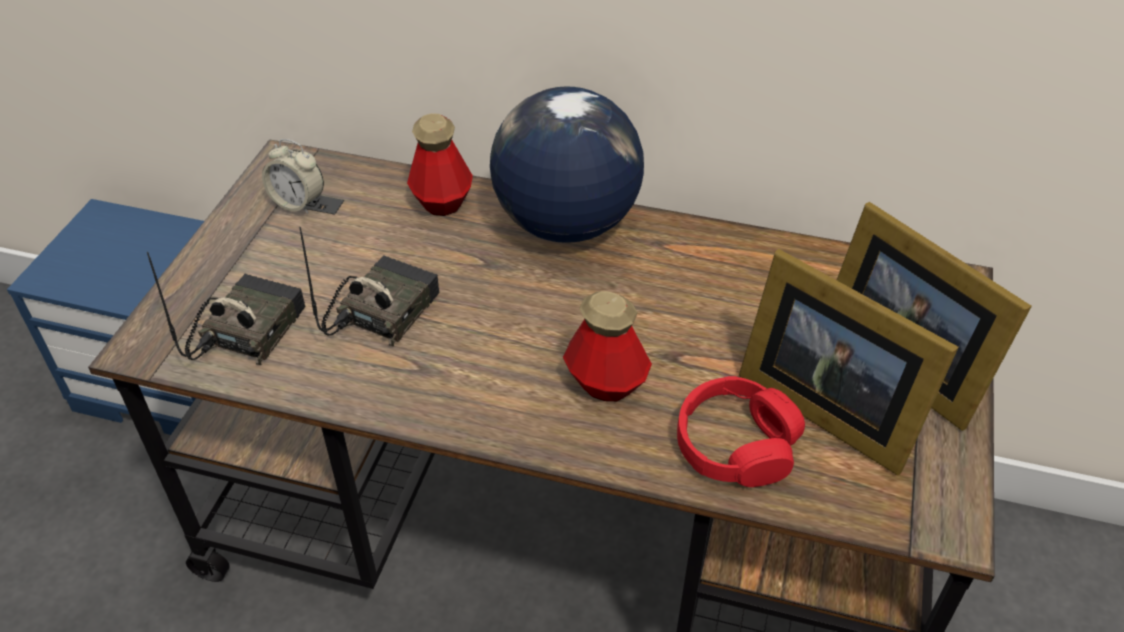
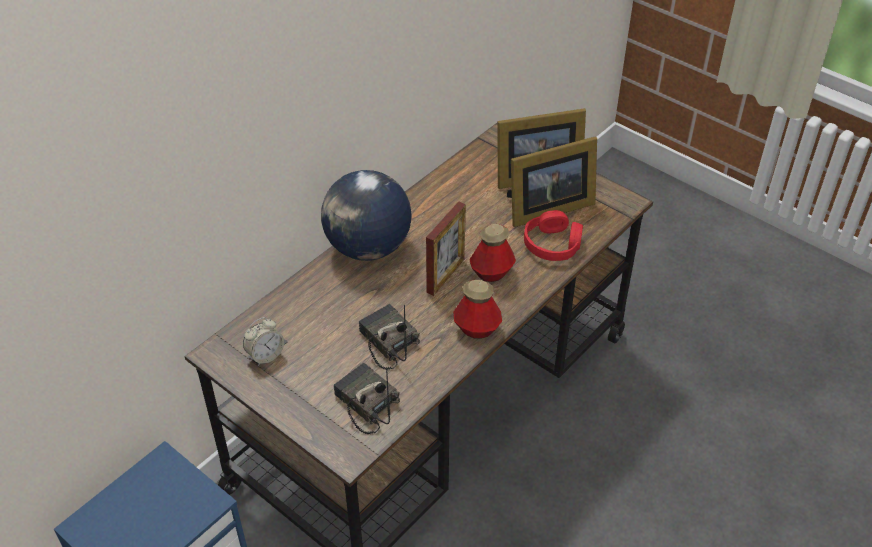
camera: 65 degrees left, 0 degrees up
bottle [407,113,473,216] -> bottle moved to [453,280,502,339]
none -> picture frame [426,202,466,296]

